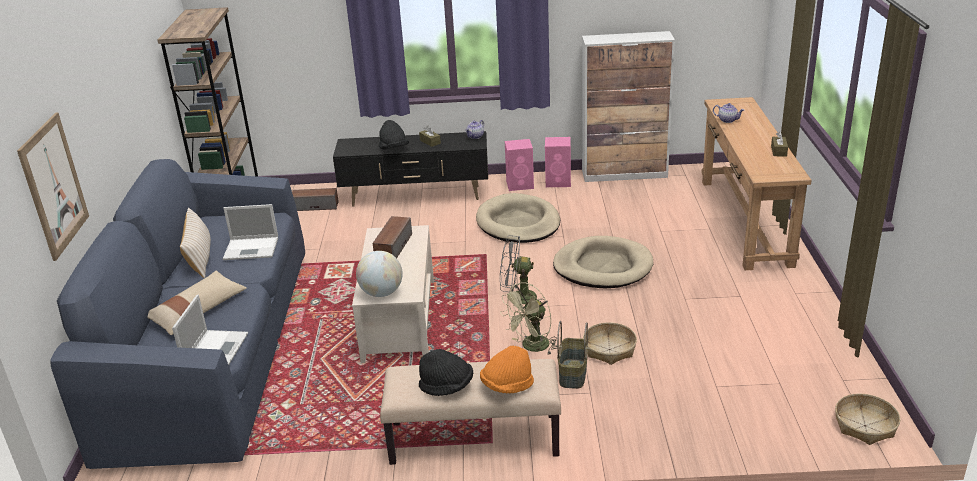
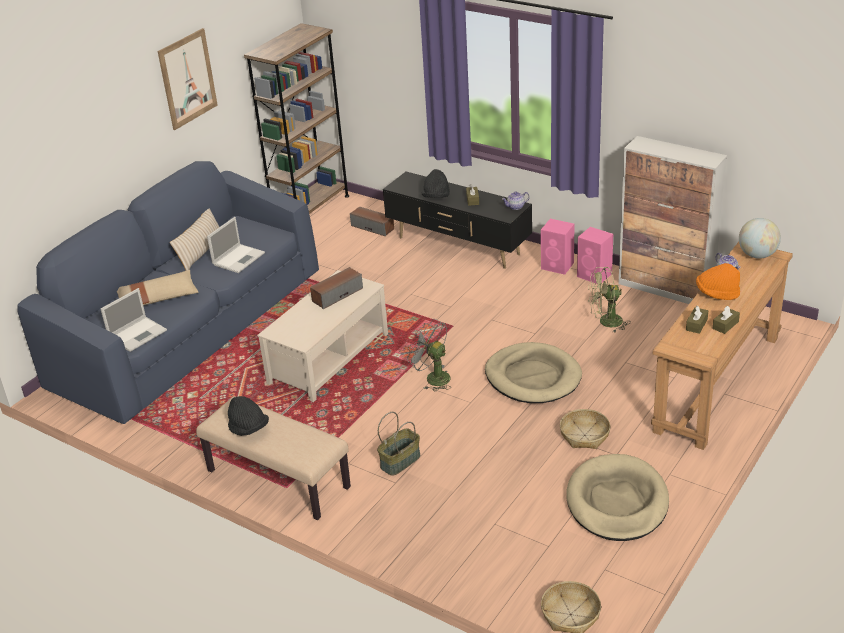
camera: 35 degrees right, 5 degrees up
picture [17,112,89,261] -> picture moved to [158,28,218,130]
laptop [223,204,278,260] -> laptop turned 90 degrees counterclockwise [207,217,265,273]
globe [356,251,403,297] -> globe moved to [739,218,781,259]
beige dog bed [476,193,560,243] -> beige dog bed moved to [566,454,669,541]
orange hat [480,346,534,393] -> orange hat moved to [696,263,740,300]
green fan [500,282,557,355] -> green fan moved to [588,267,631,333]
basket [583,322,637,365] -> basket moved to [560,409,611,449]
none -> brown tissue box [686,306,708,334]

